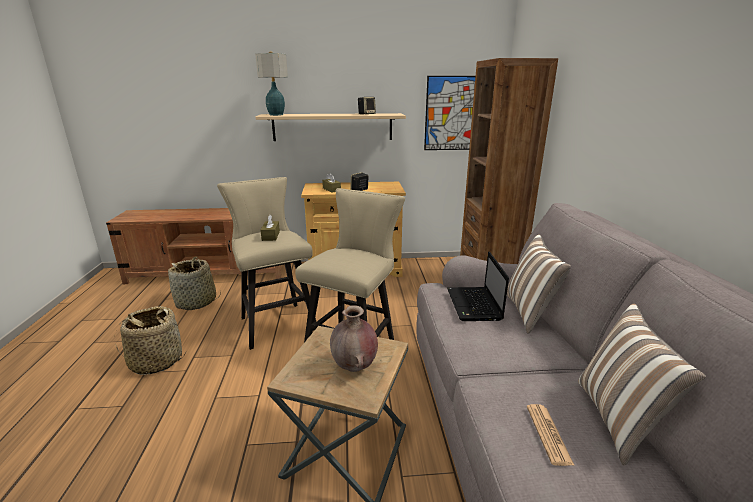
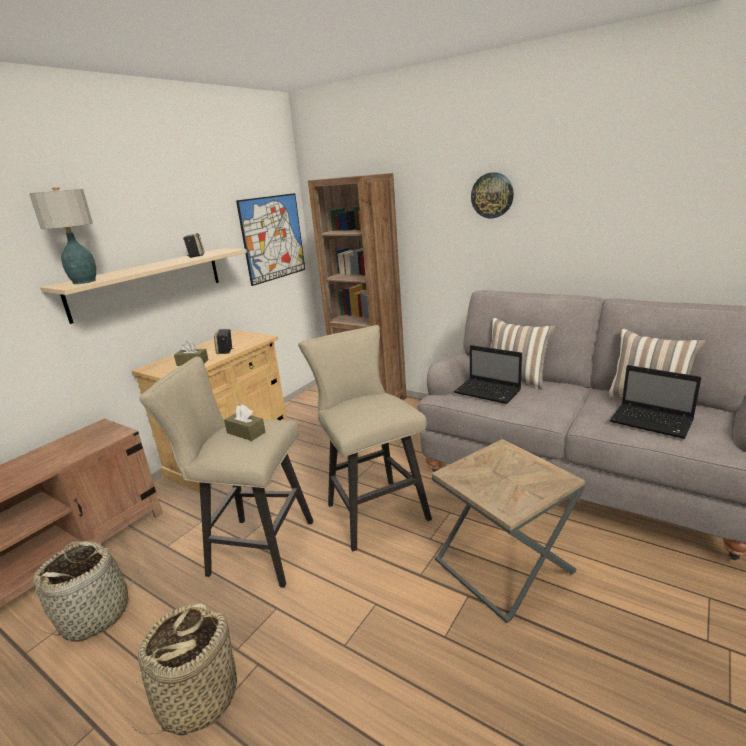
camera: 50 degrees left, 0 degrees up
brown vase [330,305,378,372] -> none
newspaper [527,404,575,466] -> laptop [610,365,701,439]
none -> wall clock [471,172,514,218]

